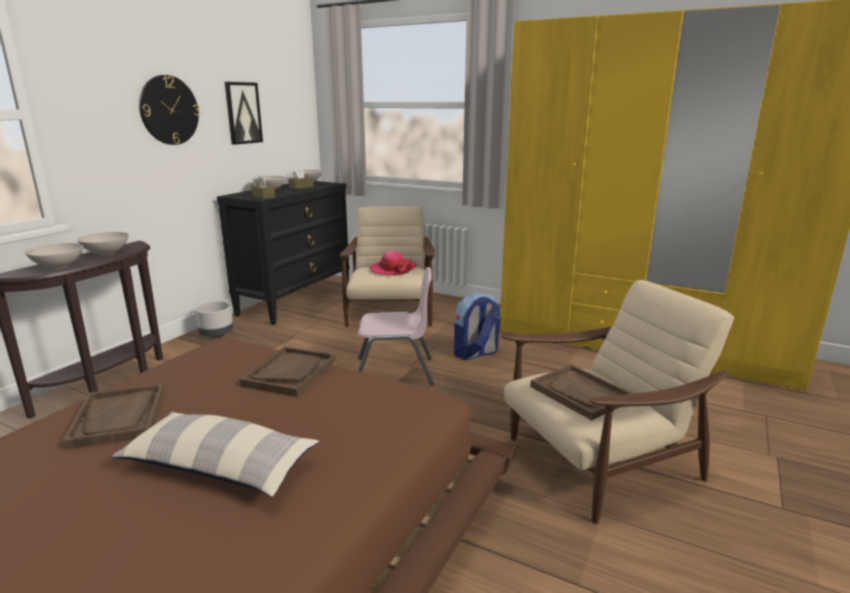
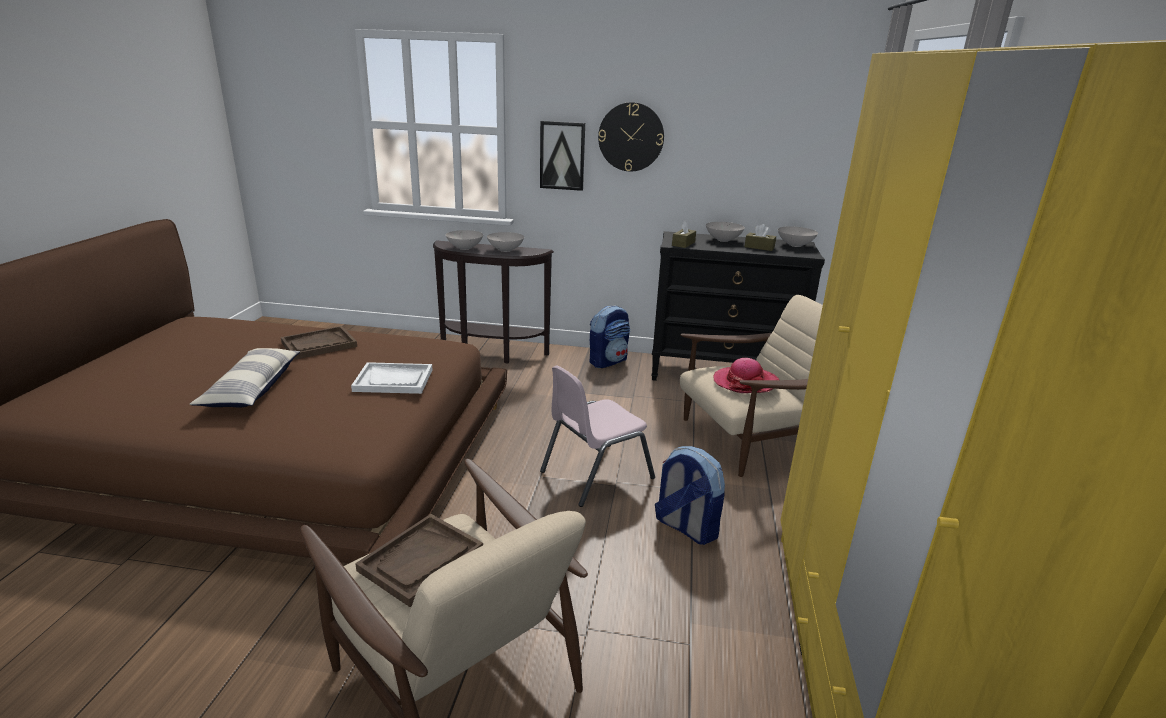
camera: 70 degrees right, 5 degrees up
grey planter [195,301,233,338] -> backpack [590,305,630,368]
picture [225,82,263,145] -> picture moved to [540,121,585,191]
brown tray [239,346,336,397] -> white tray [351,362,432,394]
pink chair [358,267,434,385] -> pink chair turned 75 degrees clockwise [540,365,655,507]

